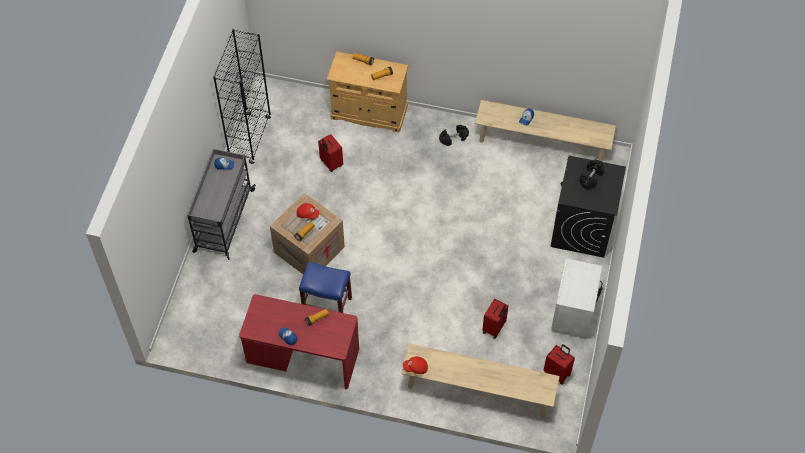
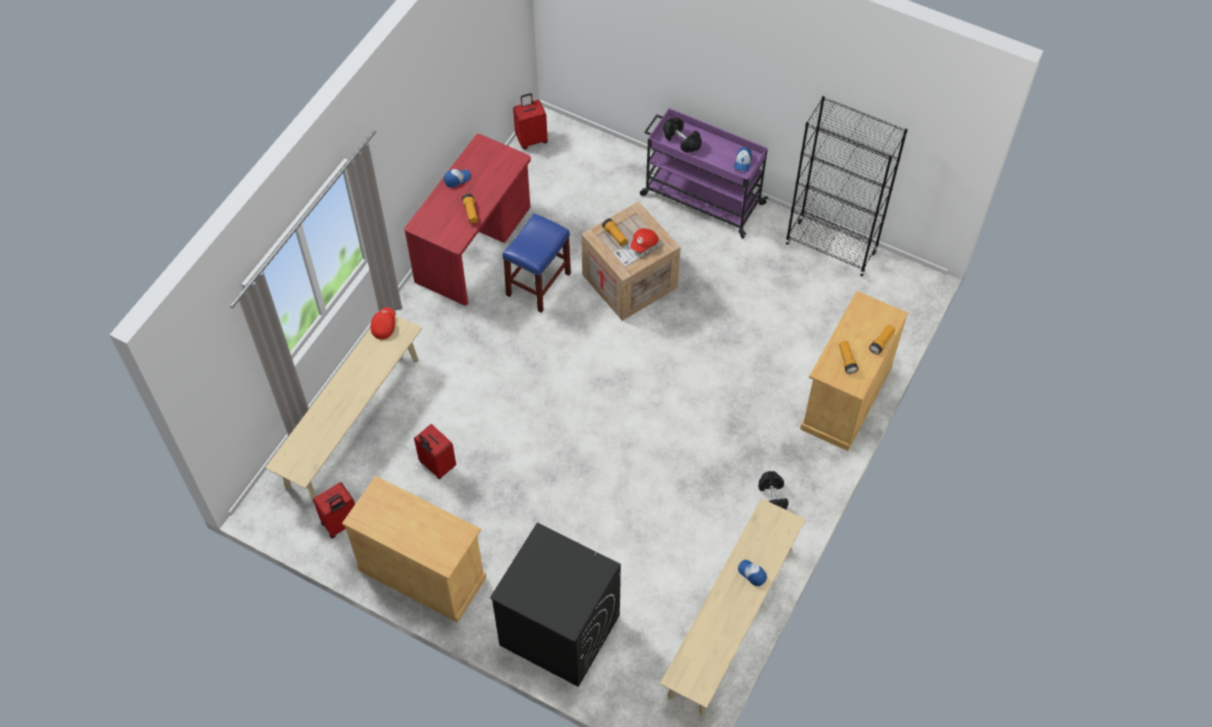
camera: 105 degrees right, 0 degrees up
grey cart [187,149,256,260] -> purple cart [640,108,768,239]
red suitcase [318,134,343,172] -> red suitcase moved to [513,93,548,149]
white nightstand [551,258,603,339] -> beige cabinet [342,475,486,623]
black dumbbell [580,159,604,189] -> black dumbbell moved to [663,117,702,153]

